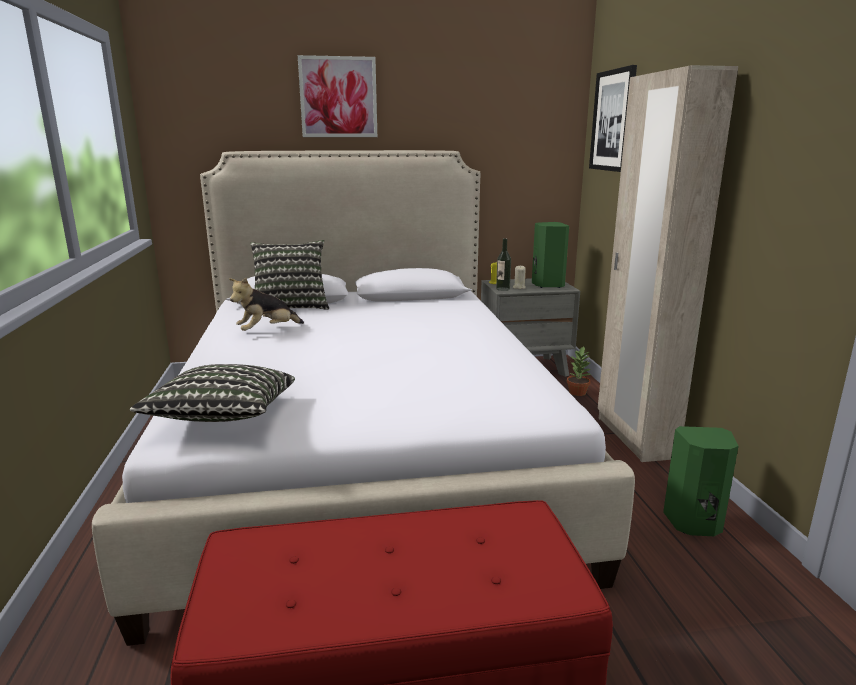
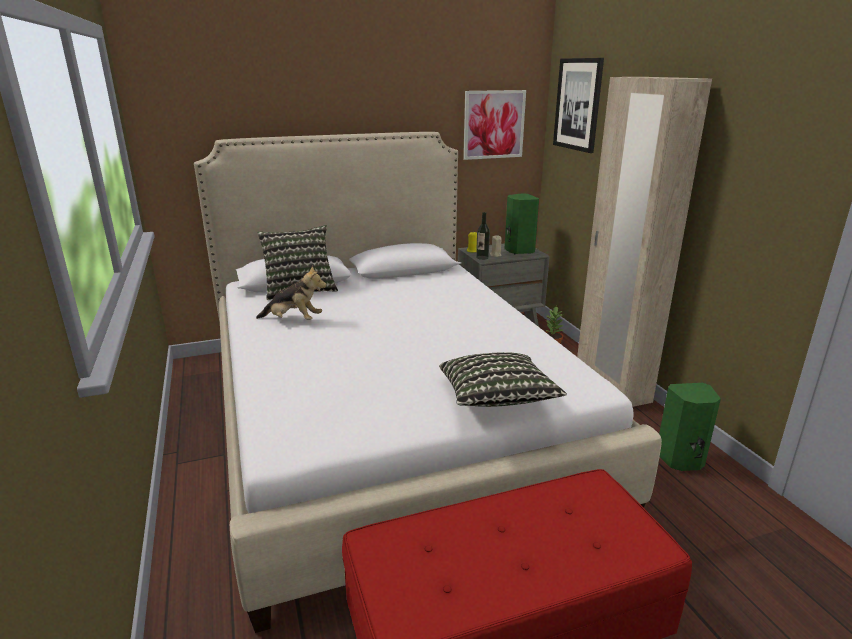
camera: 10 degrees left, 5 degrees up
pillow [130,364,295,422] -> pillow moved to [439,352,567,407]
plush toy [229,278,304,331] -> plush toy turned 120 degrees counterclockwise [256,266,327,320]
picture [298,55,377,137] -> picture moved to [463,90,526,160]

